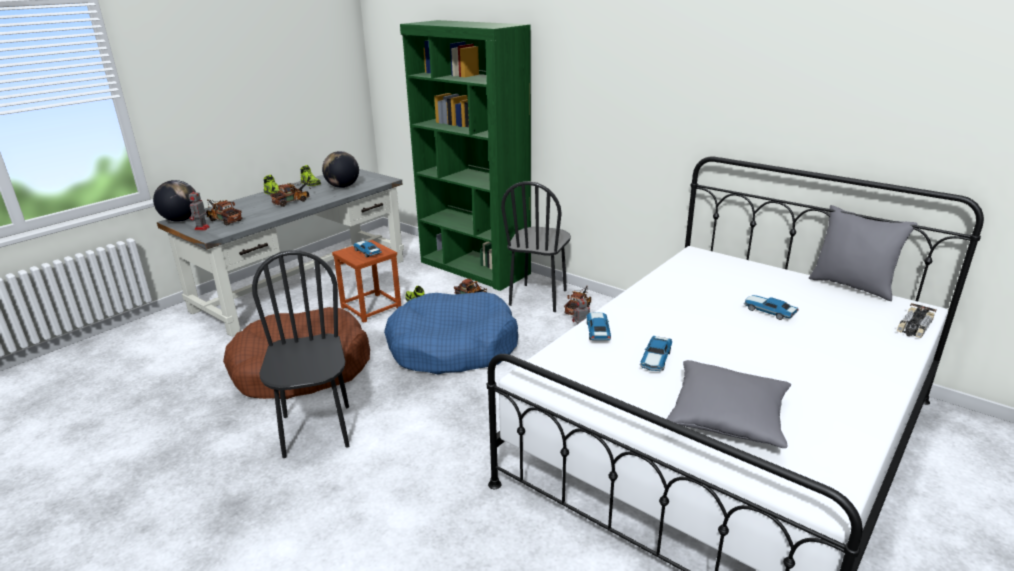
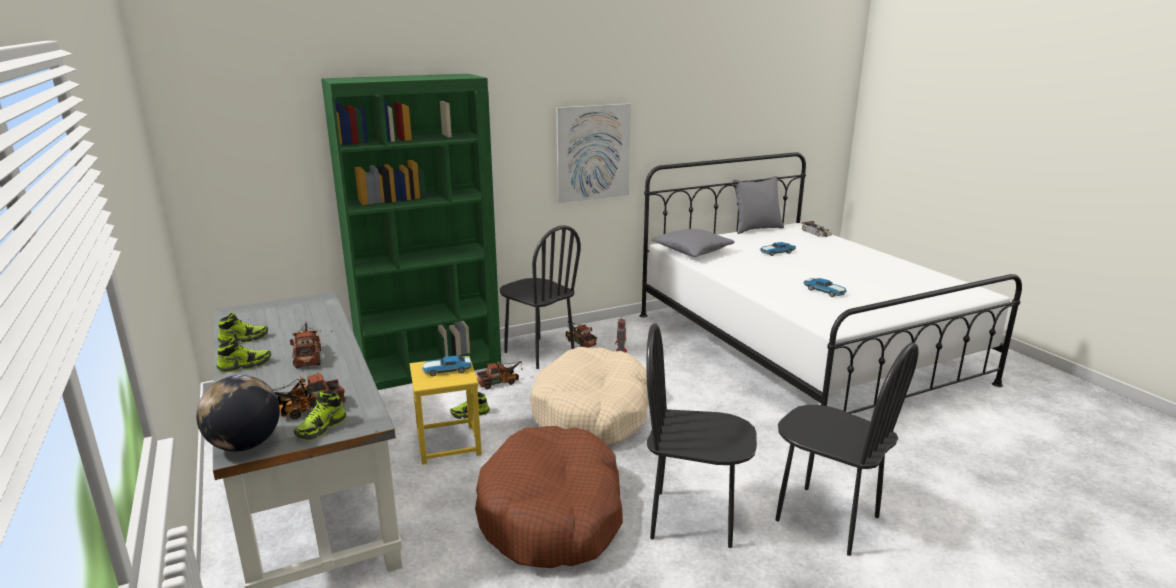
camera: 65 degrees left, 5 degrees down
toy robot [189,188,210,231] -> shoe [294,391,346,441]
globe [322,151,359,188] -> none
brown stool [332,240,401,323] -> yellow stool [410,356,482,465]
blue dog bed [384,292,518,374] -> beige dog bed [530,347,649,445]
toy car [586,312,611,340] -> none
grey pillow [666,360,791,448] -> grey pillow moved to [651,229,735,257]
none -> picture [556,103,631,203]
none -> black chair [775,343,919,556]

